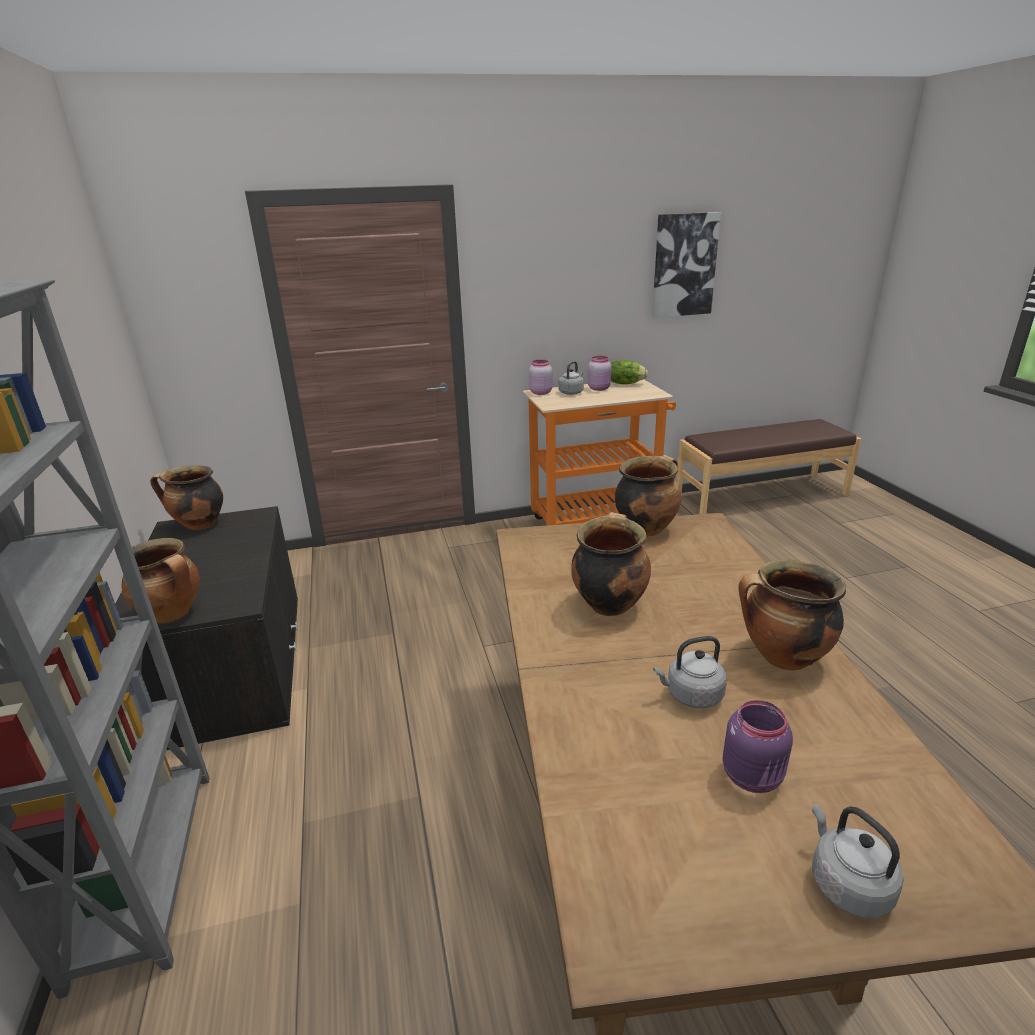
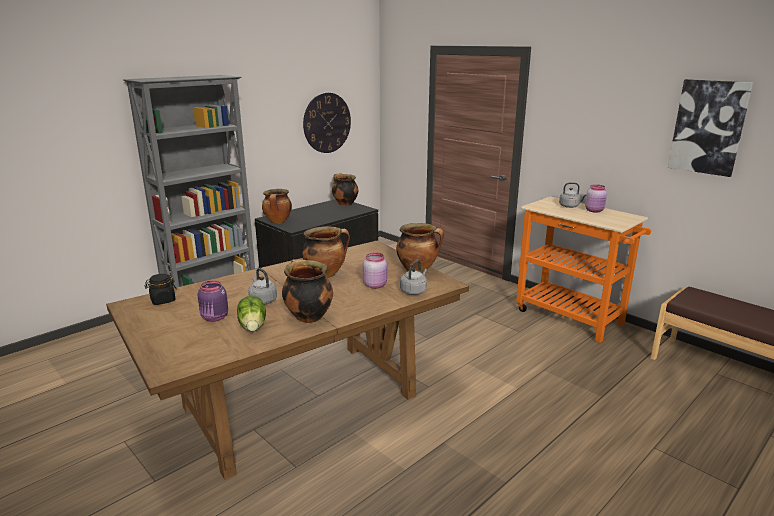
camera: 60 degrees right, 5 degrees down
pink jar [529,360,552,395] -> pink jar moved to [363,252,387,289]
lettuce [611,360,648,384] -> lettuce moved to [237,296,266,332]
grey kettle [812,803,904,918] -> grey kettle moved to [400,260,427,295]
none -> black jar [144,274,177,305]
none -> wall clock [303,93,351,153]

